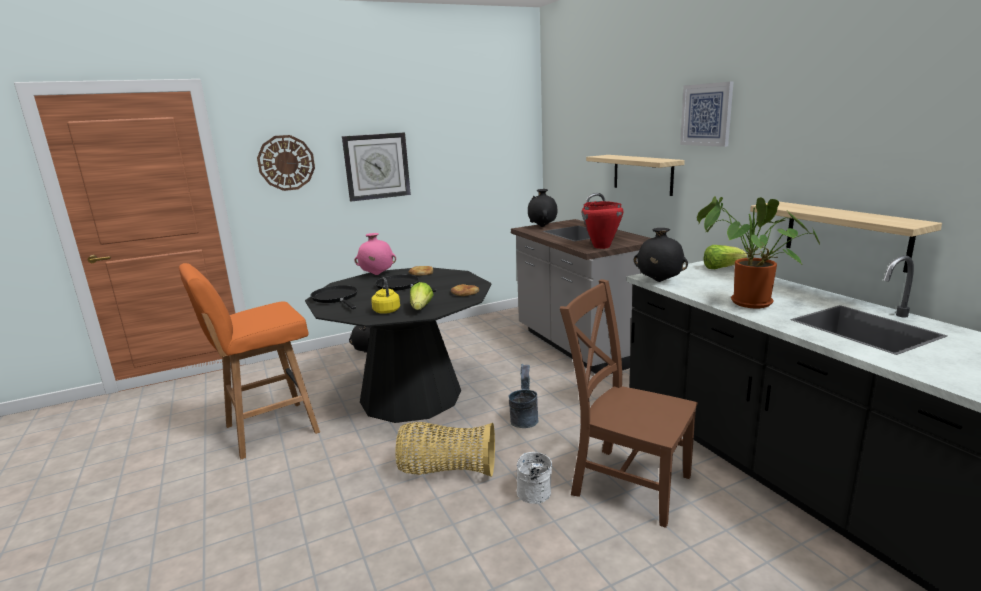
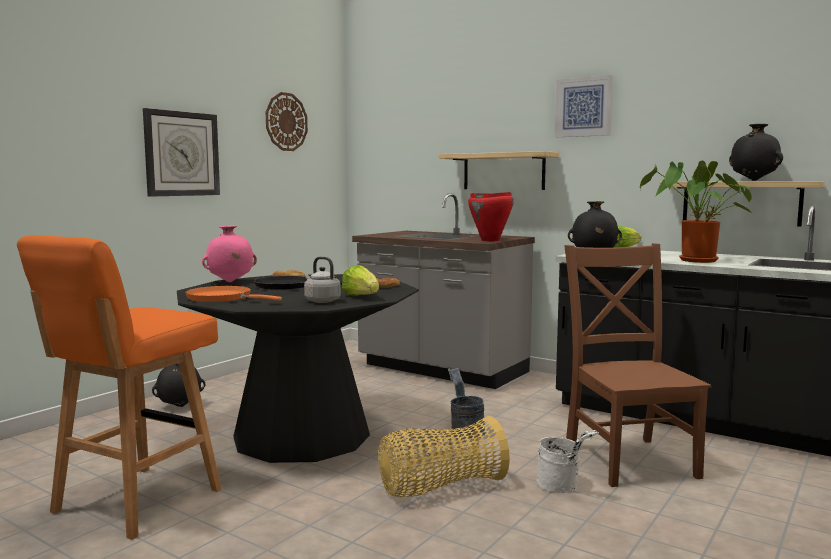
camera: 30 degrees left, 10 degrees down
wall clock [257,135,315,191] -> wall clock moved to [266,92,308,151]
black frying pan [311,285,358,309] -> orange frying pan [185,286,282,302]
yellow kettle [371,277,400,313] -> grey kettle [304,257,341,303]
black vase [528,189,557,227] -> black vase moved to [729,124,783,181]
brown chair [560,279,698,528] -> brown chair turned 75 degrees clockwise [564,243,711,487]

